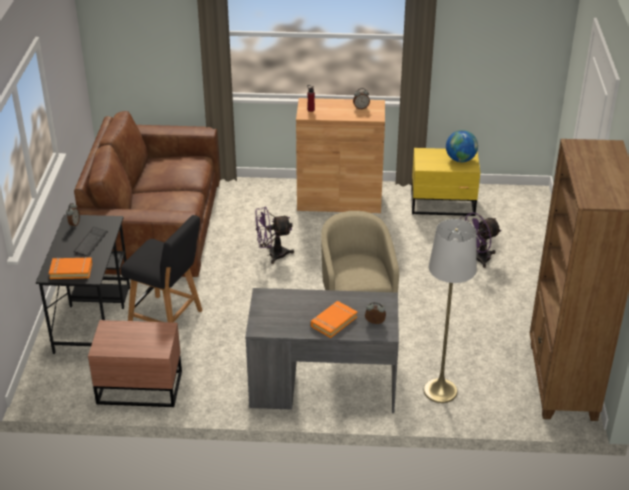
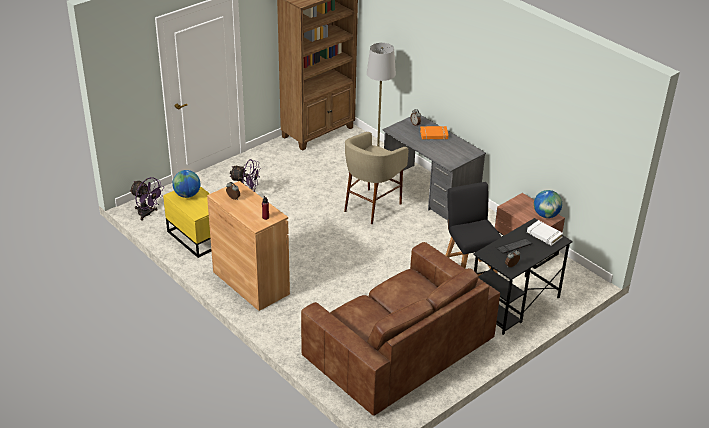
camera: 135 degrees left, 0 degrees up
orange book [49,257,92,279] -> white book [527,220,563,246]
purple fan [255,207,294,264] -> purple fan moved to [129,177,164,221]
none -> globe [534,190,562,218]

